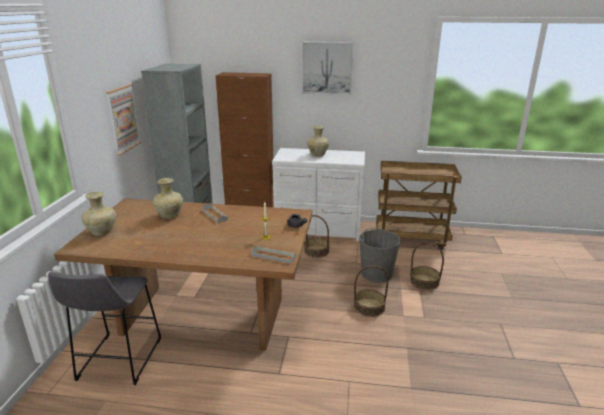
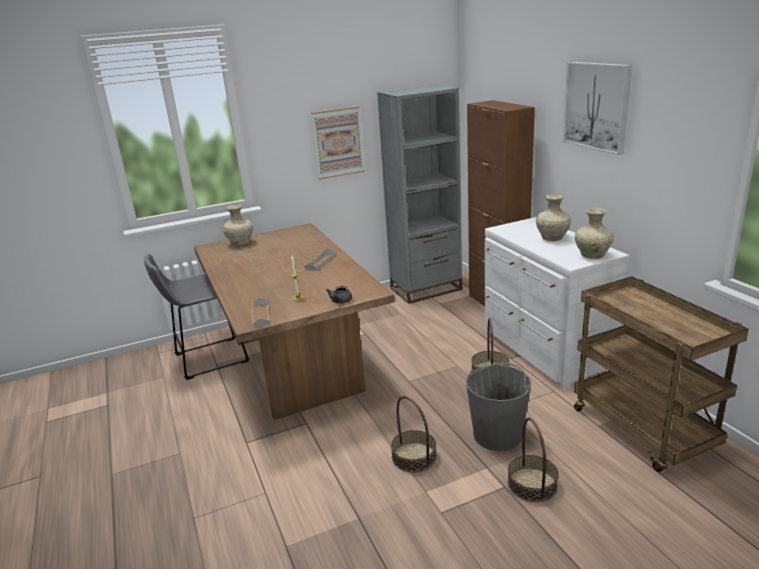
camera: 60 degrees right, 0 degrees up
beige vase [153,178,183,219] -> beige vase moved to [575,208,614,259]

